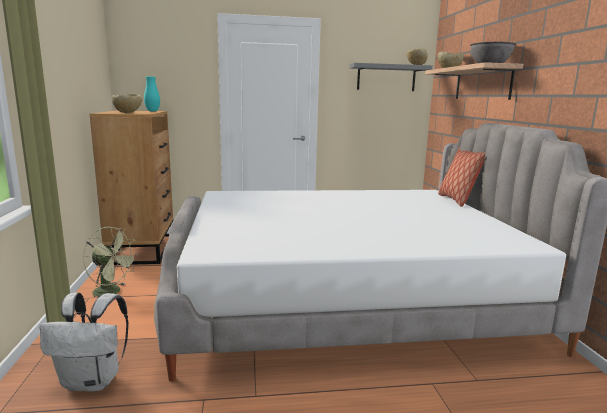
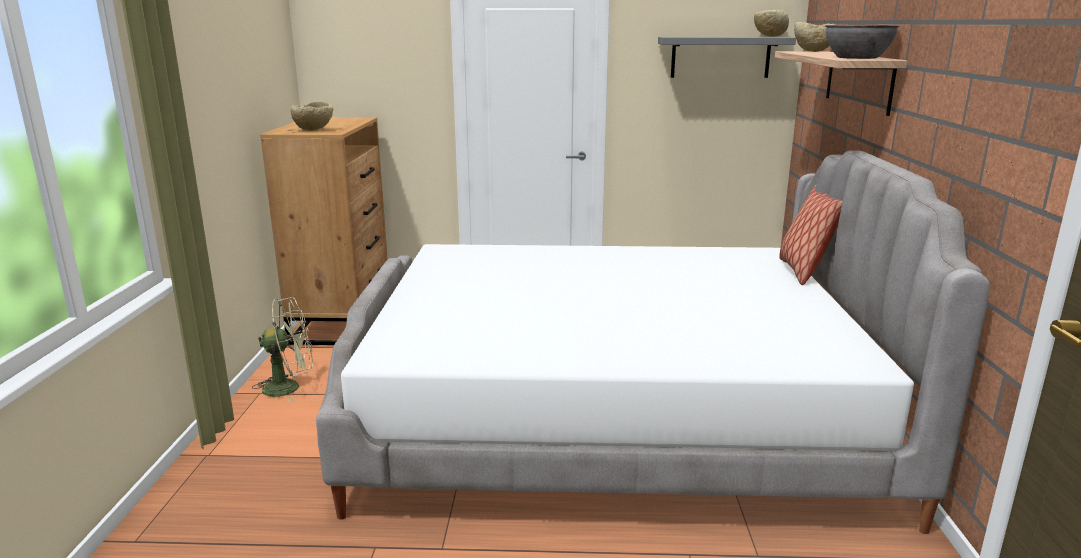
camera: 10 degrees right, 5 degrees up
white backpack [40,293,128,391] -> none
green fan [83,227,139,303] -> green fan turned 45 degrees counterclockwise [252,297,313,402]
turquoise vase [144,76,160,111] -> none

